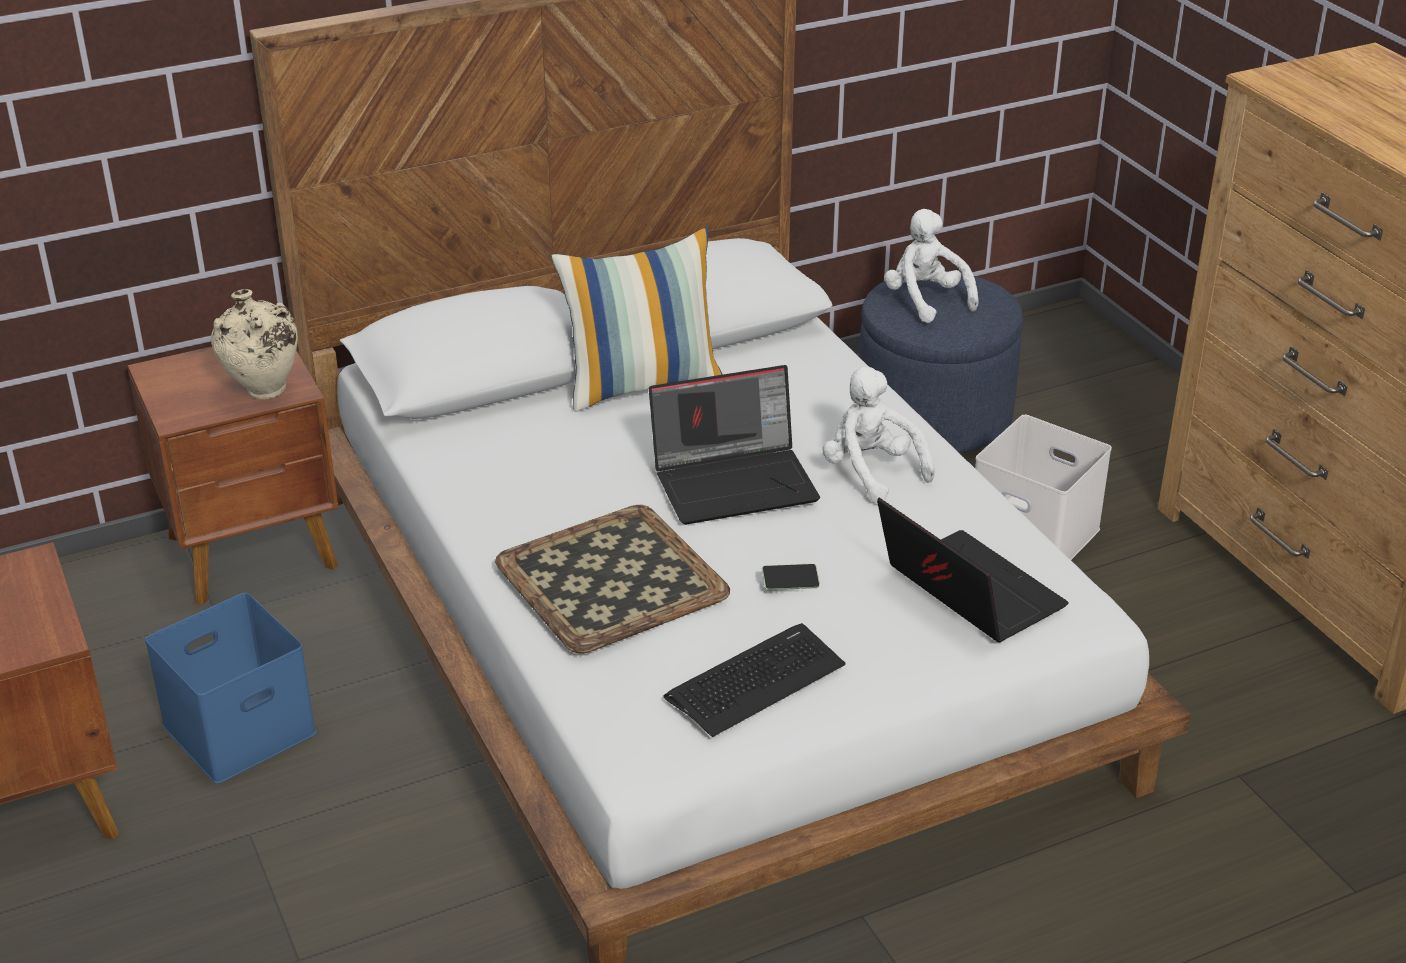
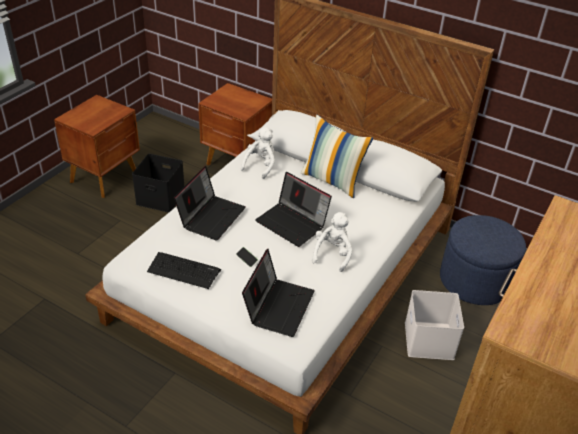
camera: 55 degrees right, 5 degrees up
blue storage box [145,593,316,784] -> black storage box [132,154,184,213]
beige vase [211,289,298,399] -> none
tray [495,505,730,653] -> laptop [174,166,246,241]
white plush toy [884,209,979,323] -> white plush toy moved to [241,127,275,179]

